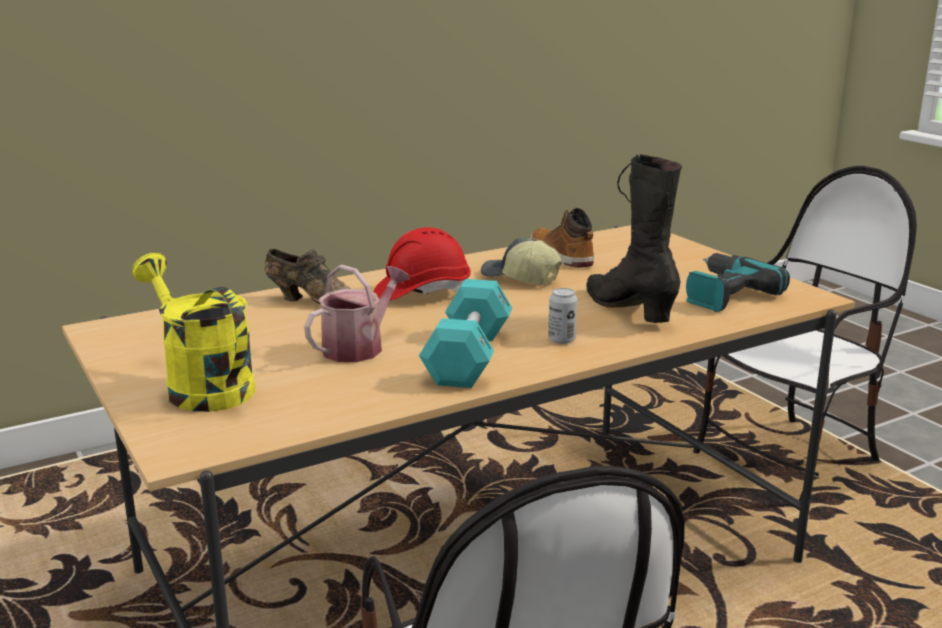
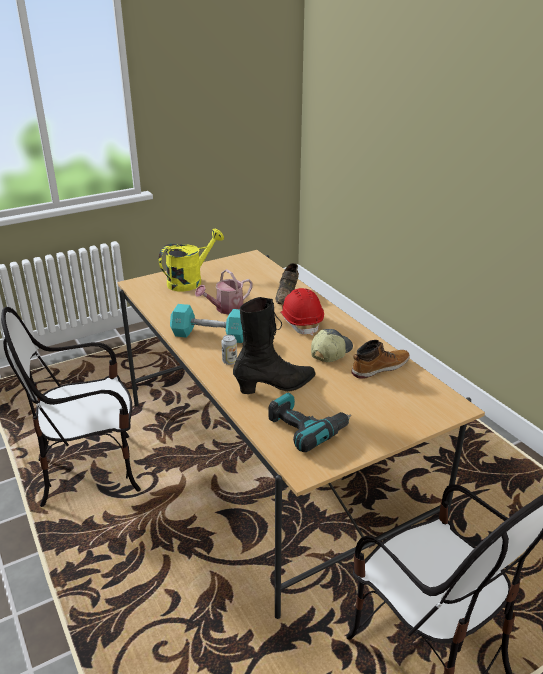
camera: 90 degrees right, 10 degrees up
watering can [304,265,410,362] -> watering can turned 105 degrees clockwise [195,269,253,315]

